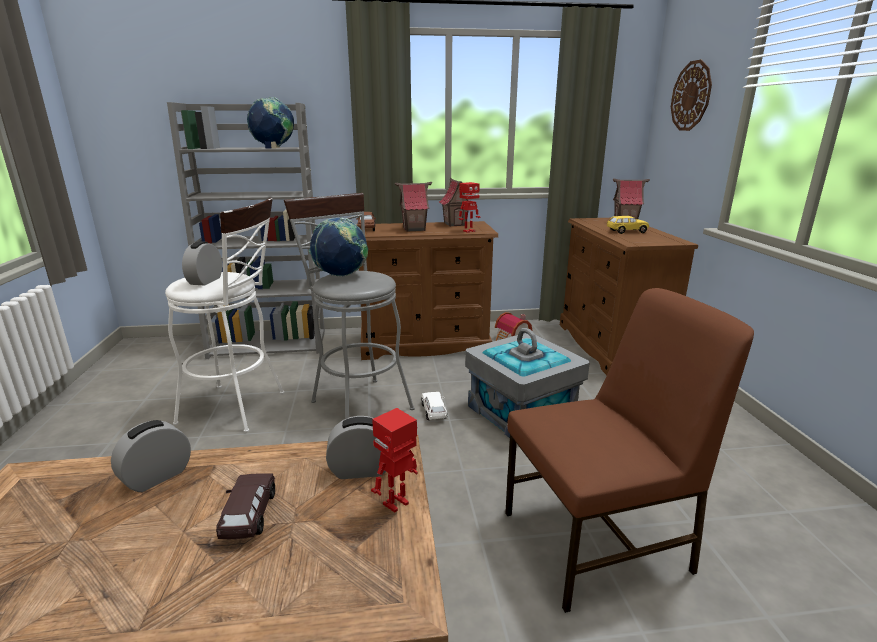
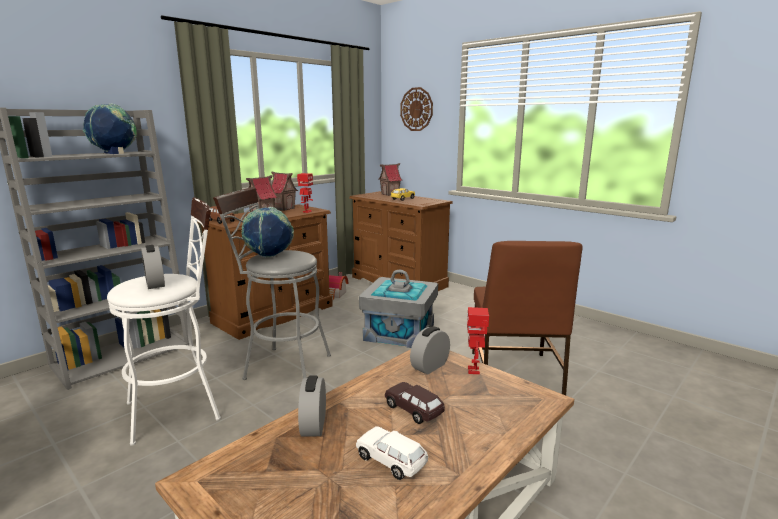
camera: 40 degrees left, 5 degrees down
white toy car [421,392,447,420] -> white toy car moved to [356,426,428,480]
brown chair [505,288,754,613] -> brown chair turned 150 degrees clockwise [472,241,583,395]

